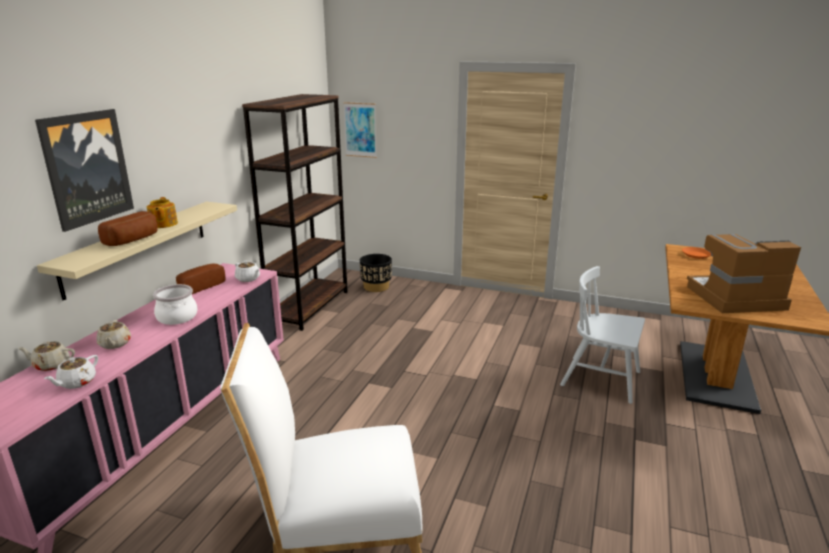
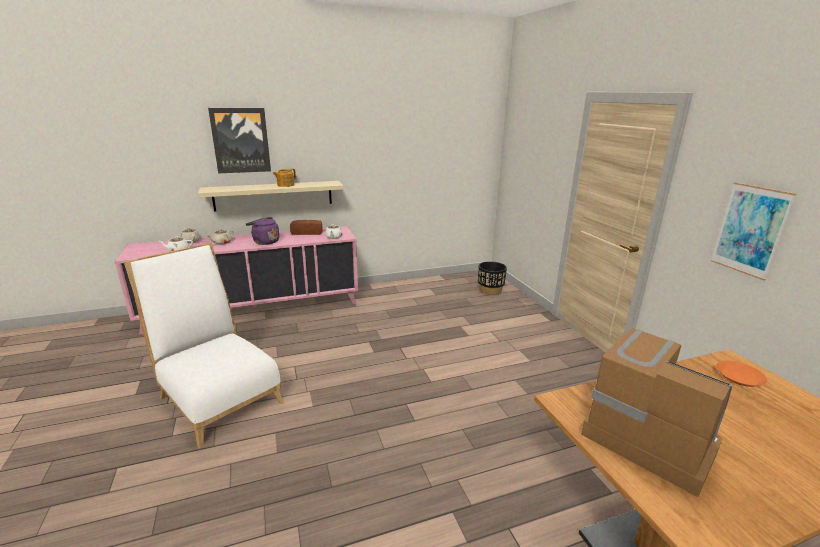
camera: 50 degrees right, 0 degrees up
bread [98,211,158,246] -> none
cooking pot [153,284,198,325] -> purple kettle [246,217,279,245]
brown bookcase [242,94,348,331] -> none
picture [343,102,377,158] -> picture moved to [711,182,796,281]
white chair [560,266,645,404] -> none

